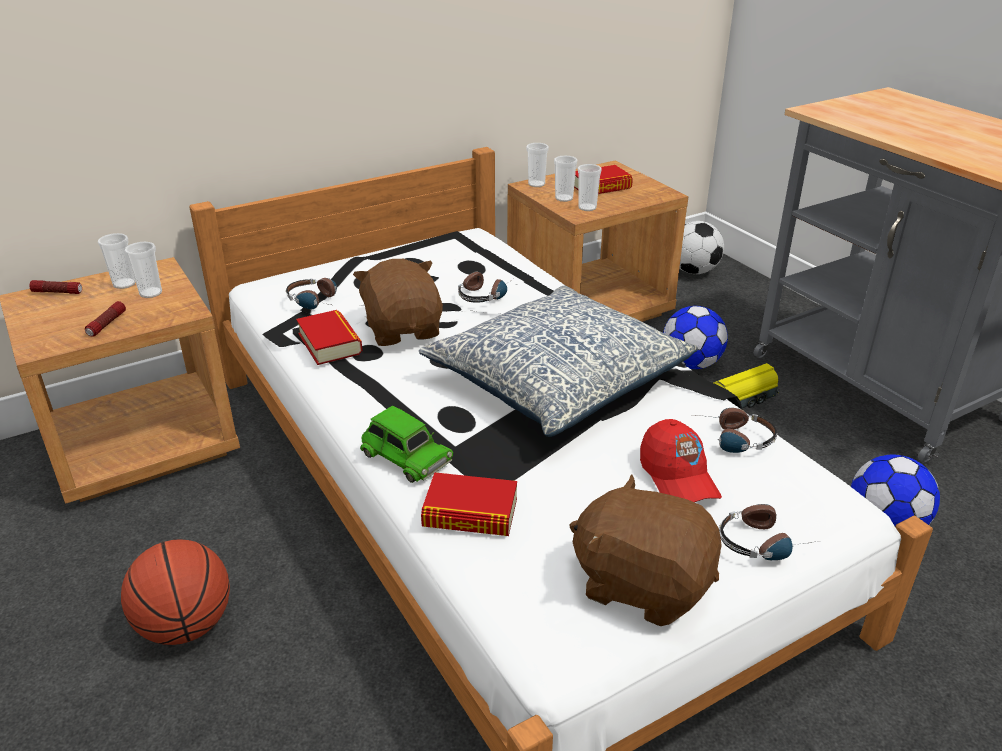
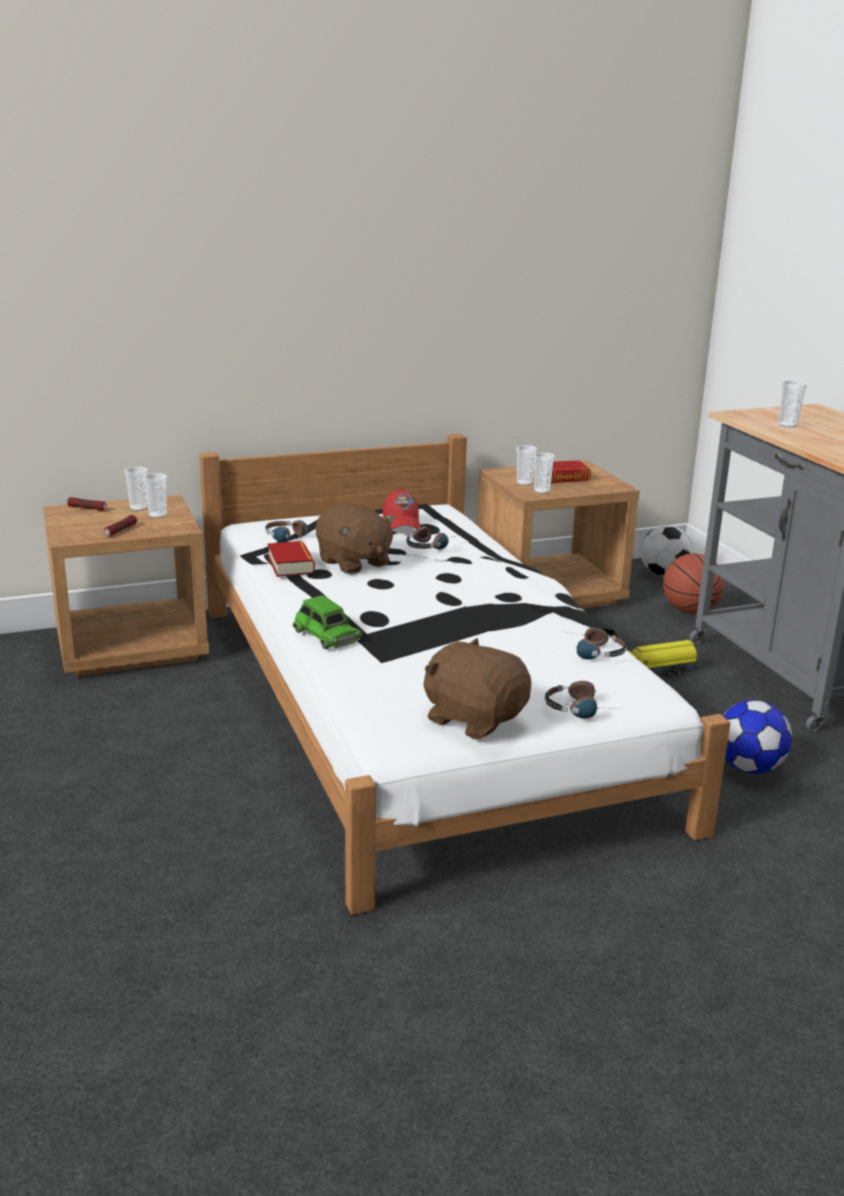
camera: 10 degrees right, 10 degrees down
basketball [121,539,230,645] -> basketball moved to [663,553,725,614]
brown plush toy [353,259,443,346] -> brown plush toy turned 150 degrees clockwise [315,503,395,574]
pillow [419,286,698,437] -> none
book [421,472,517,536] -> none
cup [526,143,549,187] -> cup moved to [779,380,807,427]
red cap [640,419,722,502] -> red cap moved to [383,489,420,529]
football [663,306,728,369] -> none

